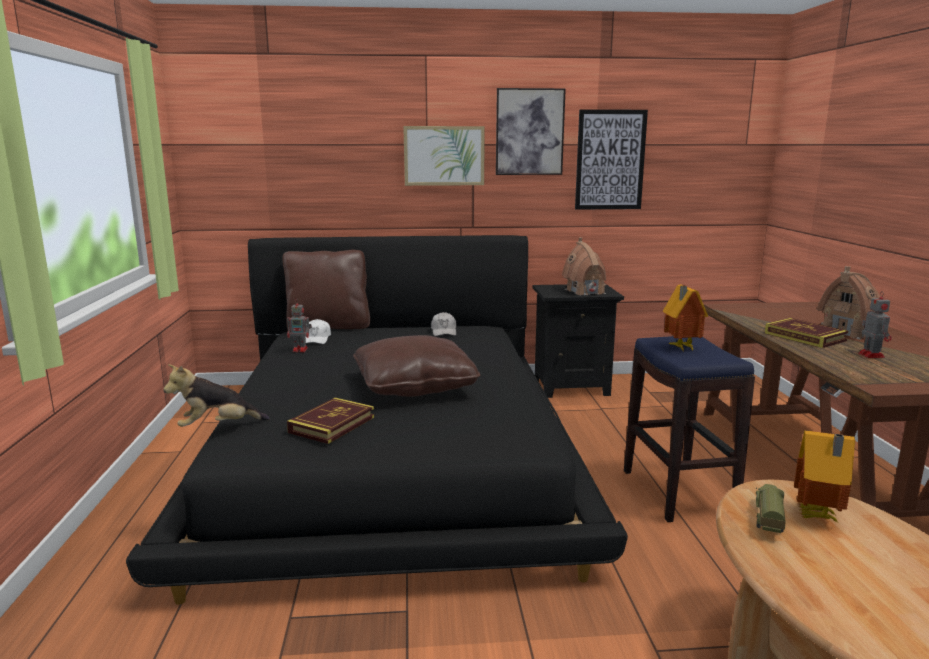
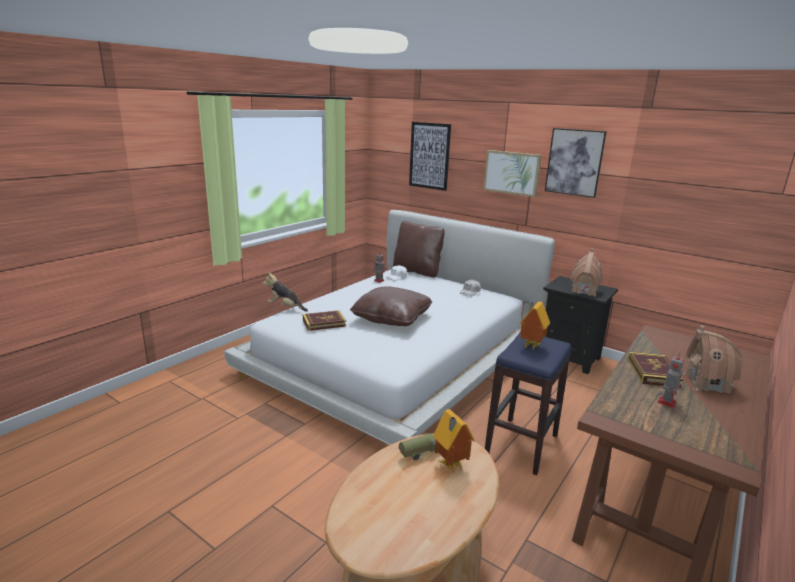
camera: 40 degrees right, 5 degrees up
black bed [126,235,628,605] -> white bed [224,210,555,445]
picture [575,109,648,210] -> picture moved to [409,122,451,191]

